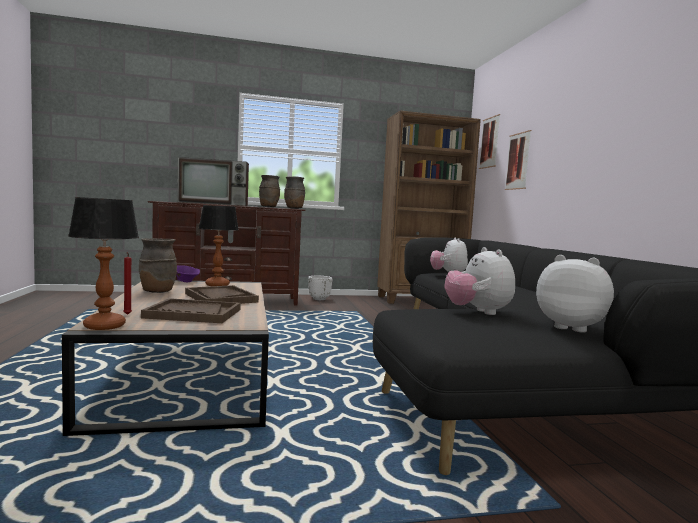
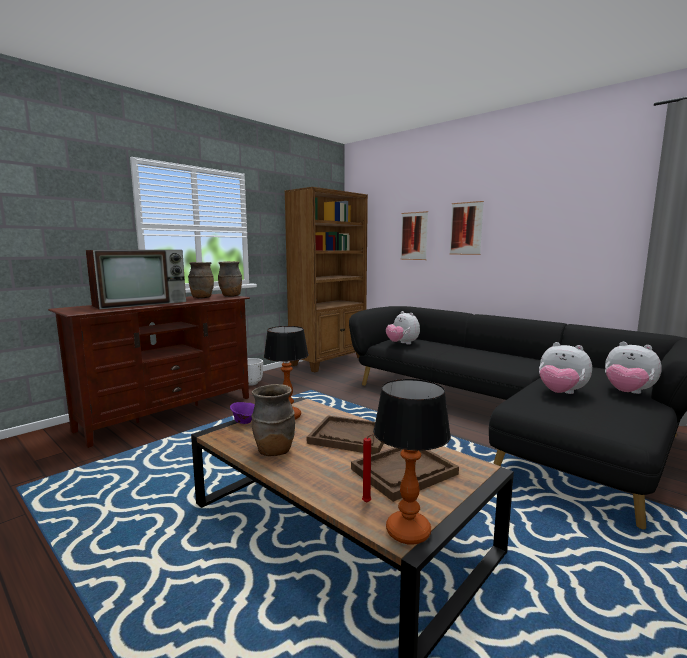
camera: 35 degrees left, 5 degrees up
picture [479,114,500,169] -> picture moved to [449,201,484,255]
plush toy [536,255,614,333] -> plush toy turned 135 degrees counterclockwise [605,342,662,394]

